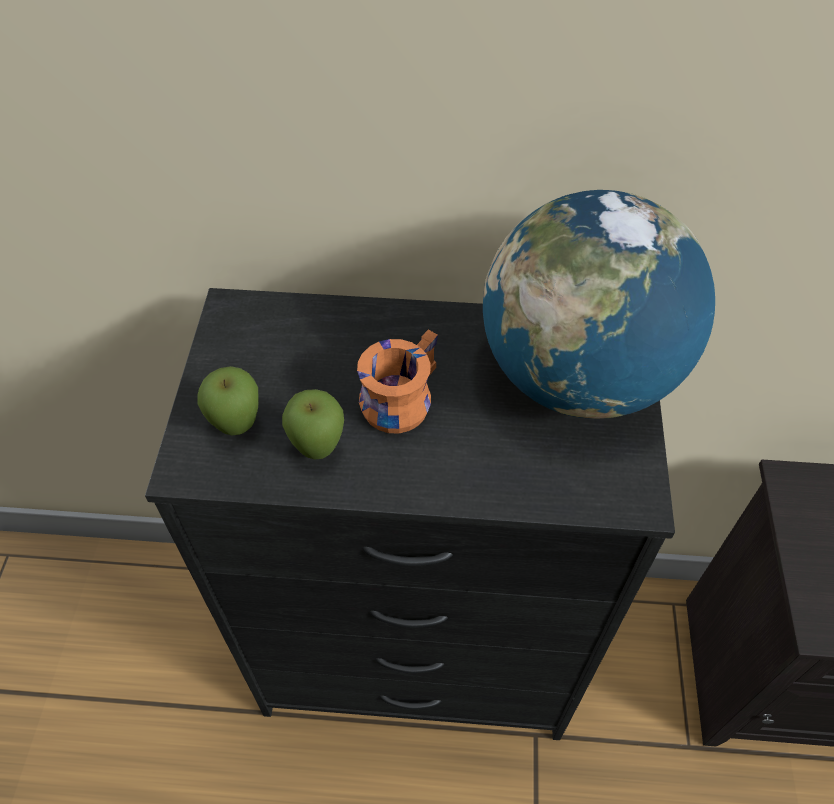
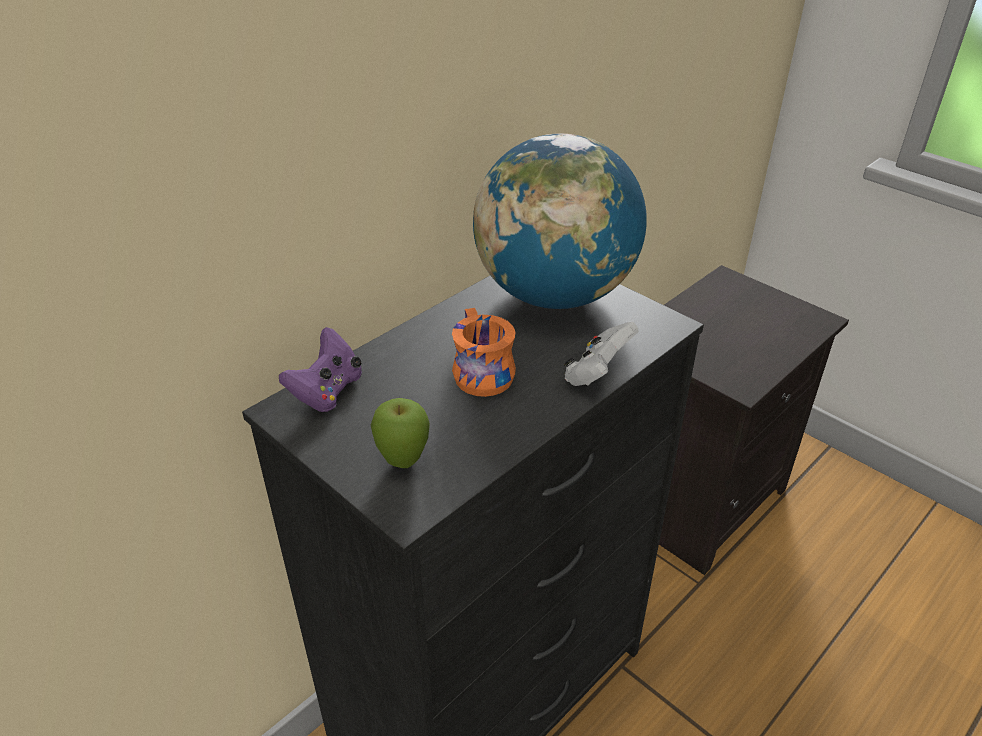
camera: 50 degrees left, 15 degrees down
apple [282,389,344,459] -> none
none -> purple game controller [279,327,362,412]
none -> white game controller [564,322,639,386]

